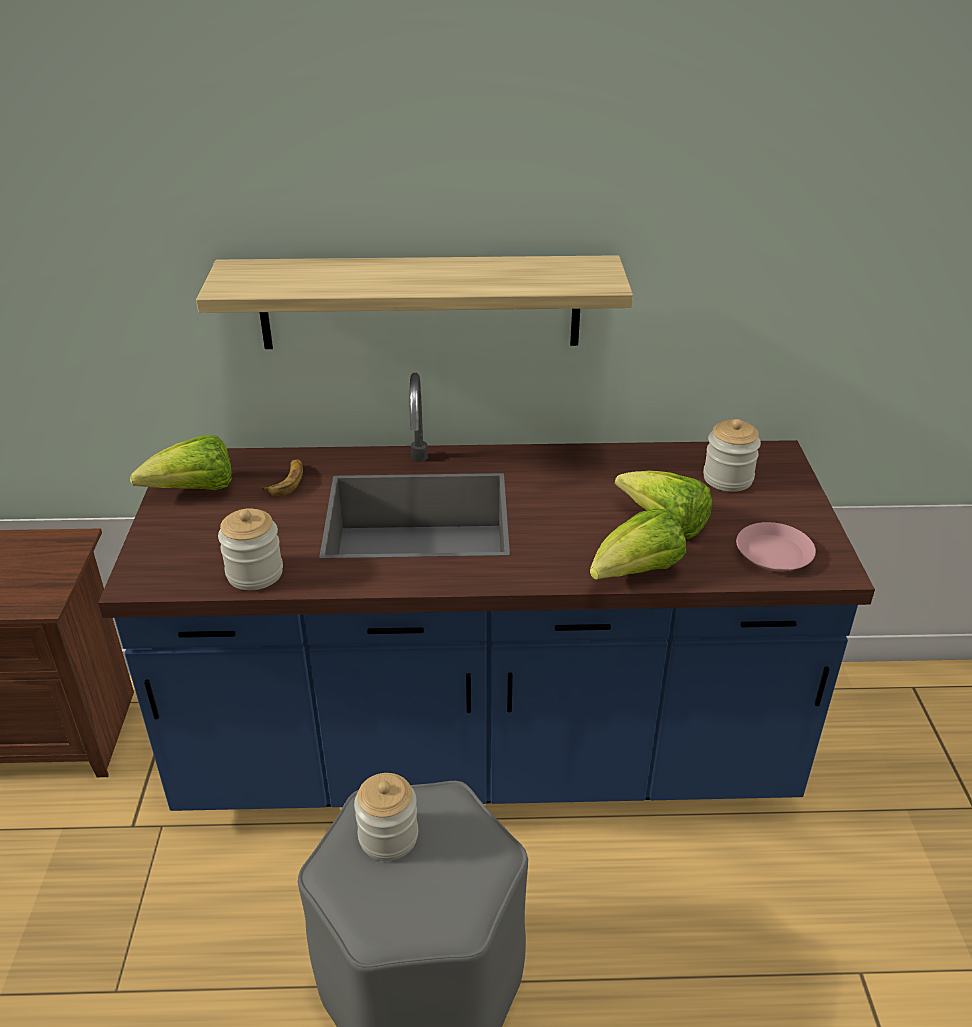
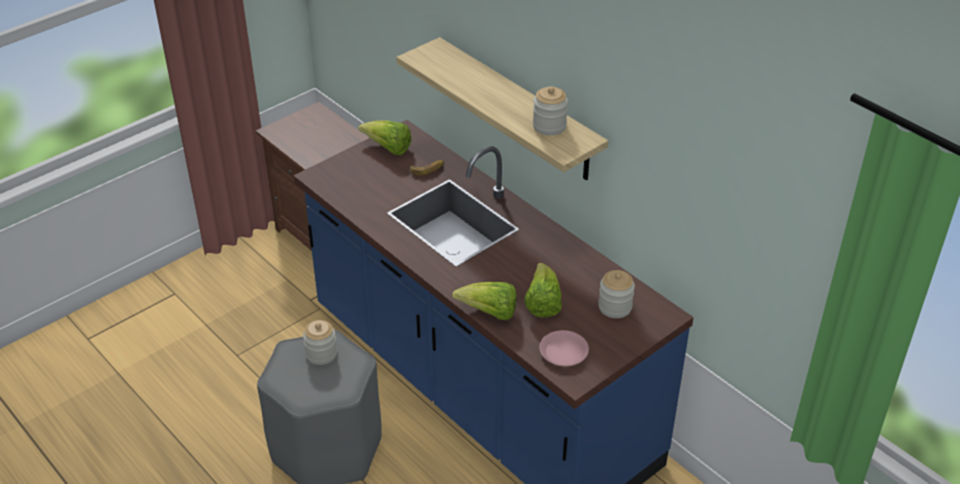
camera: 50 degrees right, 5 degrees up
jar [218,508,283,590] -> jar moved to [533,87,568,135]

